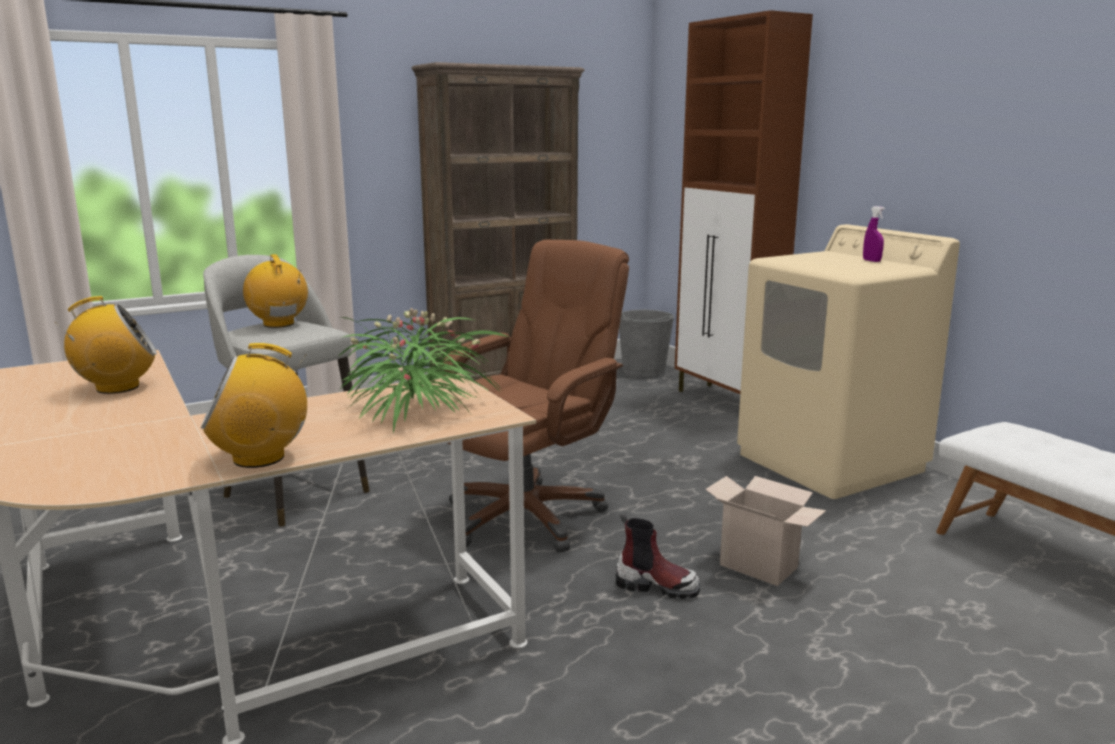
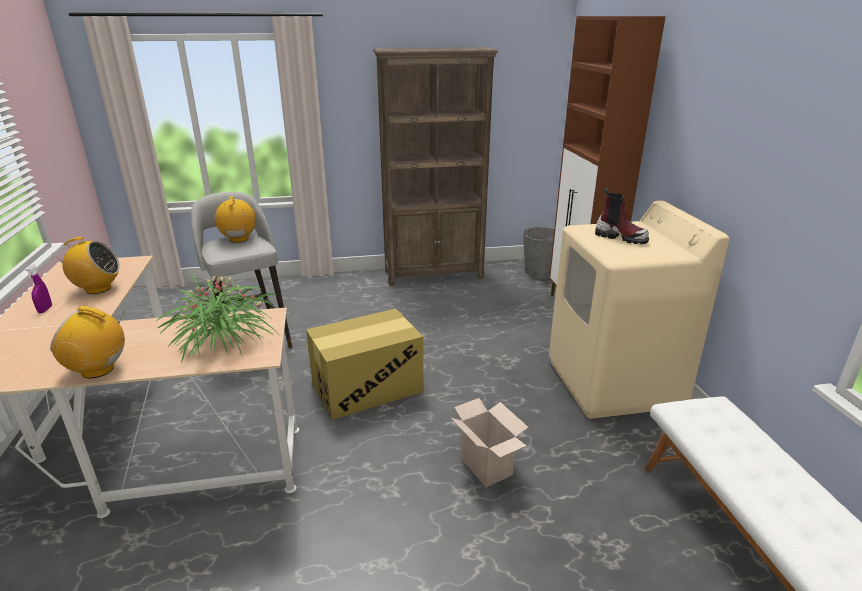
camera: 20 degrees right, 10 degrees up
brown office chair [442,240,629,552] -> cardboard box [306,309,424,420]
boot [616,512,700,599] -> boot moved to [595,188,649,244]
purple spray bottle [863,206,885,262] -> purple spray bottle moved to [25,264,52,313]

